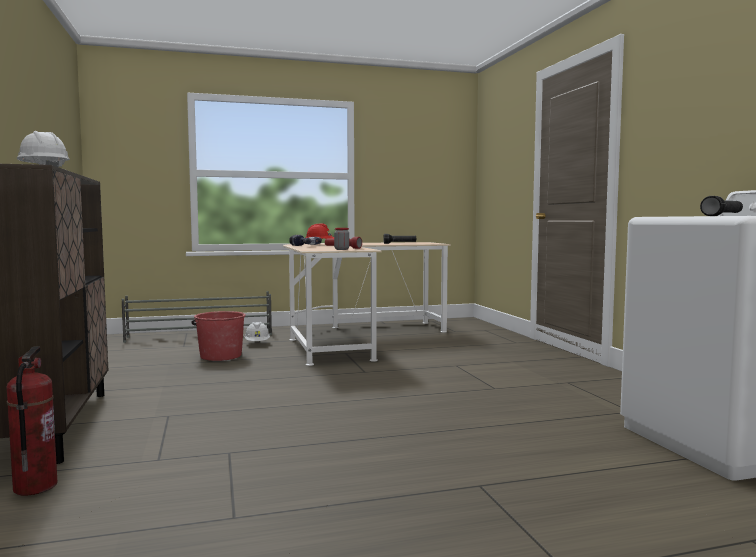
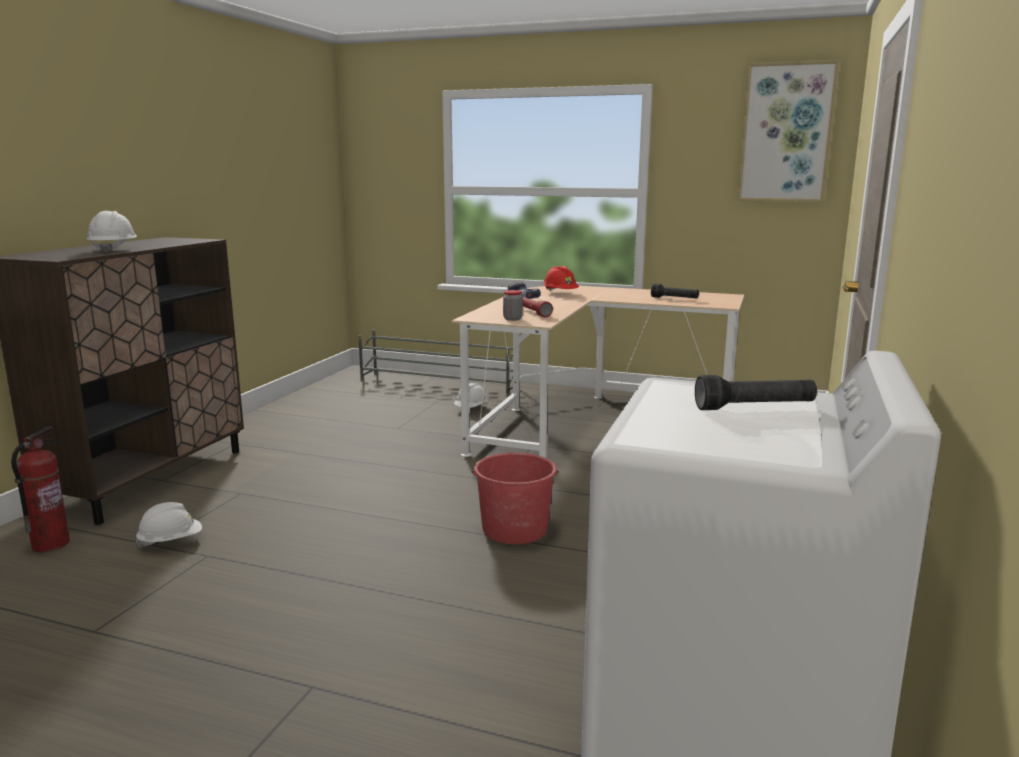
camera: 35 degrees right, 10 degrees up
red bucket [192,311,246,361] -> red bucket moved to [471,452,559,544]
none -> white hard hat [136,502,202,548]
none -> picture [737,60,839,202]

